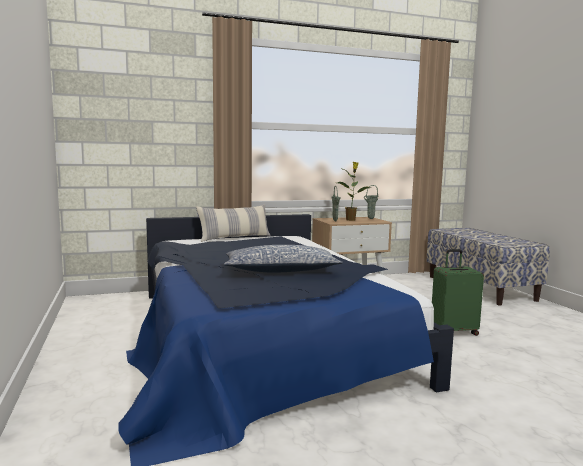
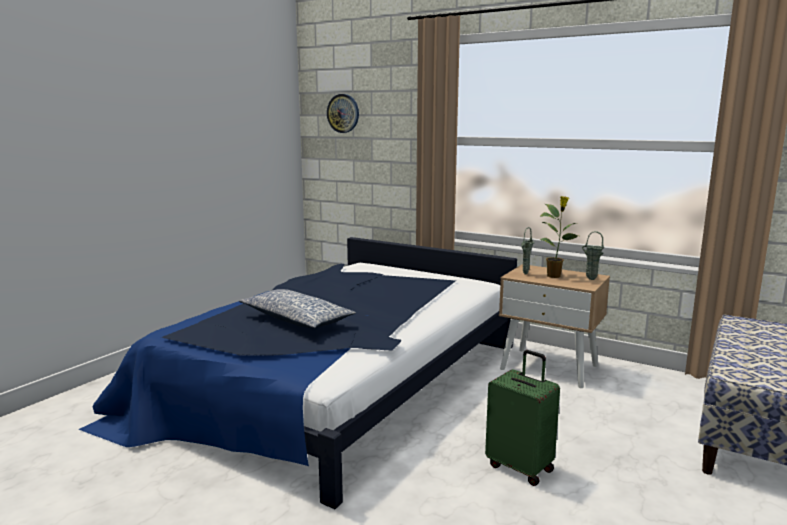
camera: 50 degrees right, 5 degrees up
pillow [196,204,271,242] -> none
none -> wall clock [327,94,359,133]

